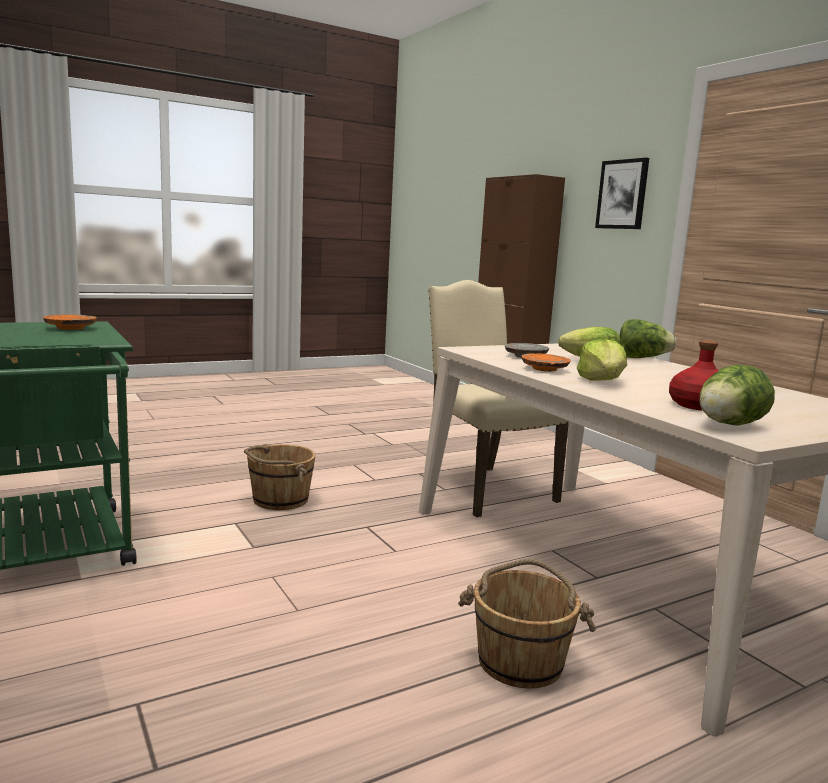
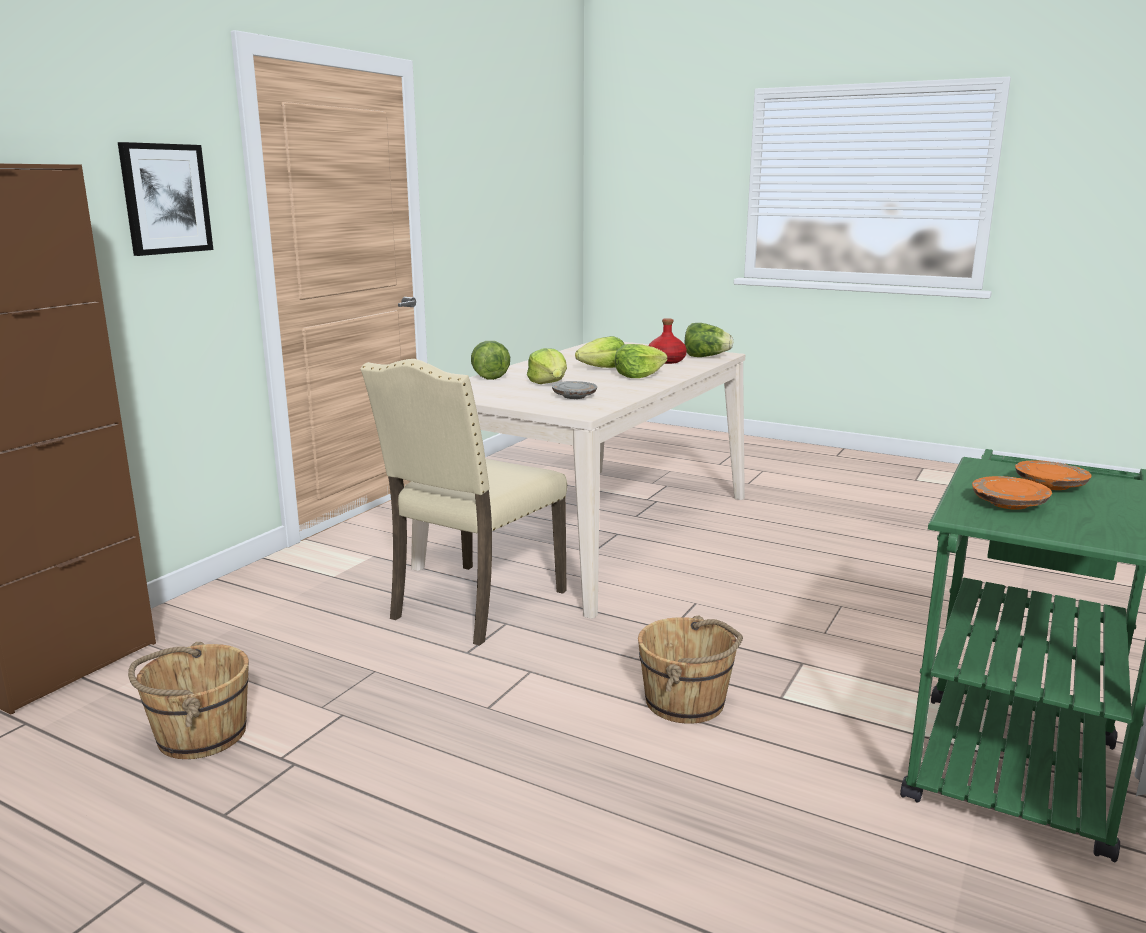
camera: 120 degrees left, 5 degrees up
brown bucket [458,559,596,689] -> brown bucket moved to [128,642,249,759]
orange plate [522,353,571,372] -> orange plate moved to [1015,461,1091,490]
none -> lettuce [575,336,625,368]

